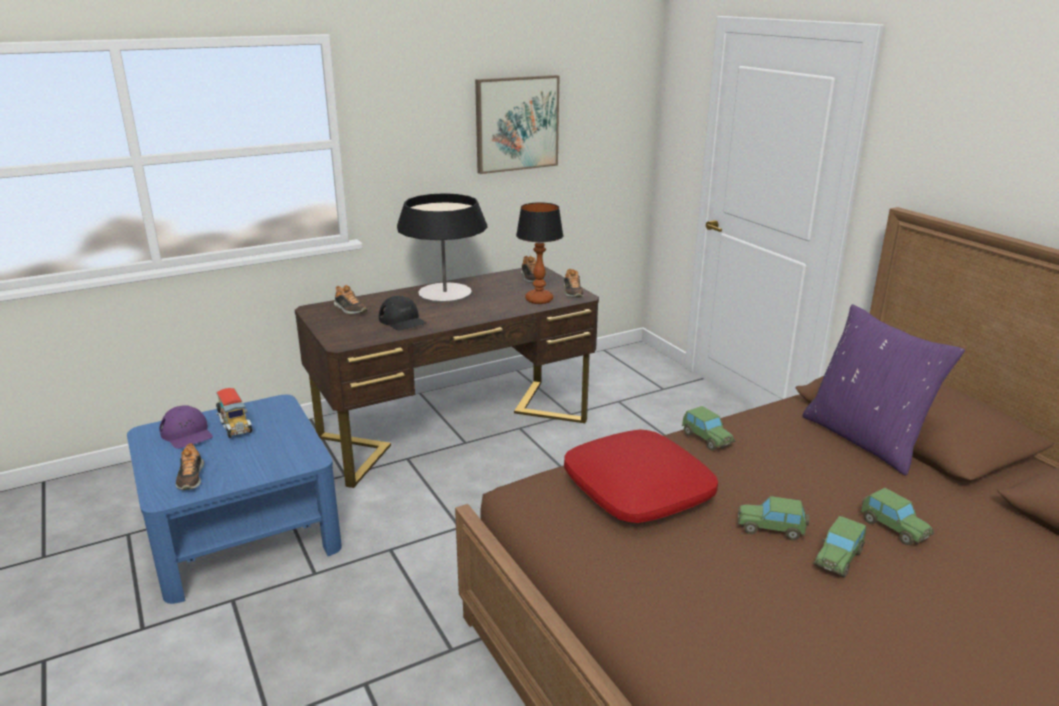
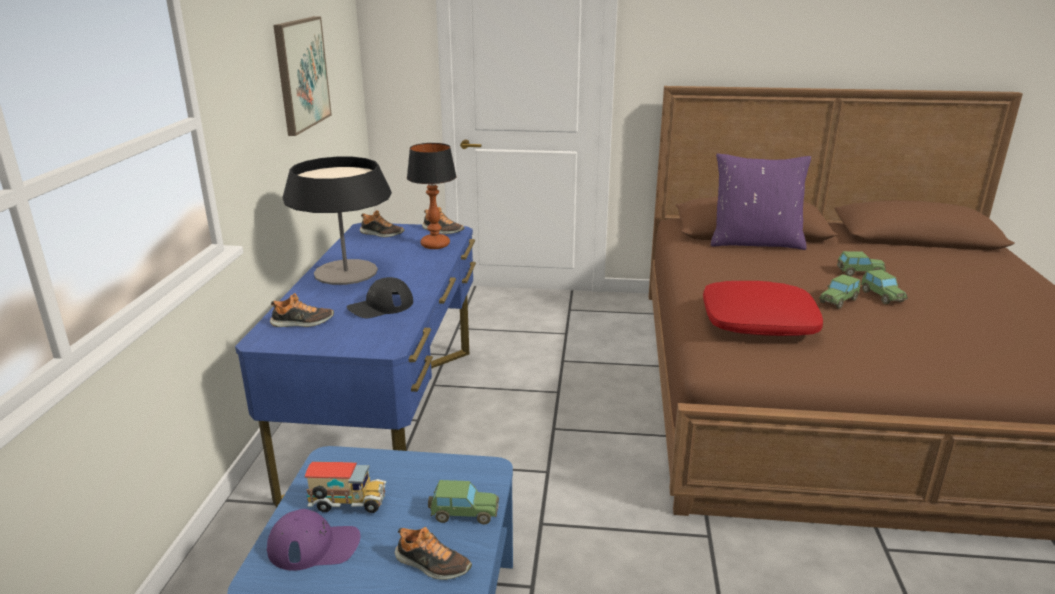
camera: 55 degrees left, 0 degrees up
brown desk [295,266,599,488] -> blue desk [235,223,476,507]
black cap [379,296,426,330] -> black cap turned 150 degrees clockwise [347,277,413,318]
toy car [682,406,736,451] -> toy car moved to [428,480,499,524]

